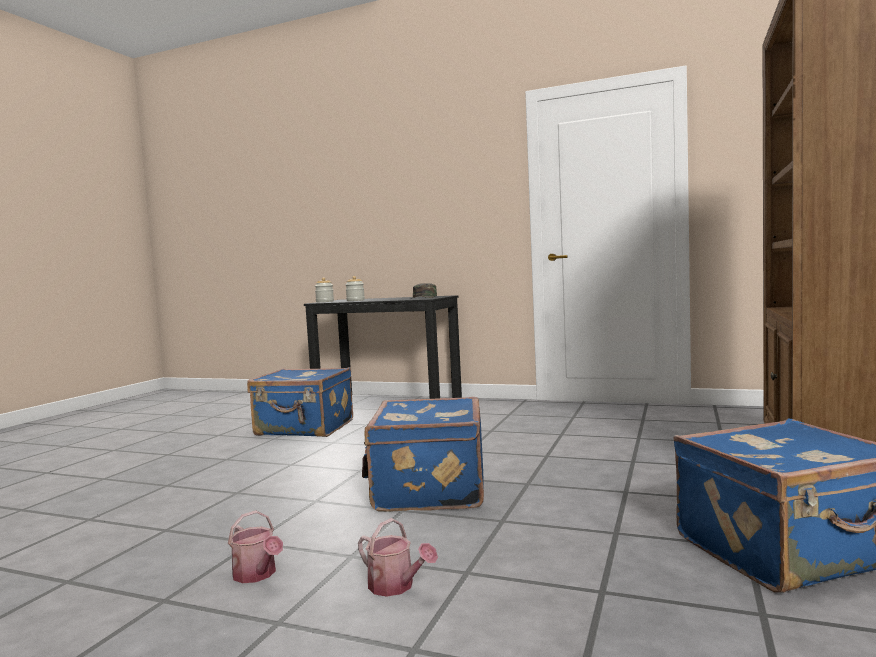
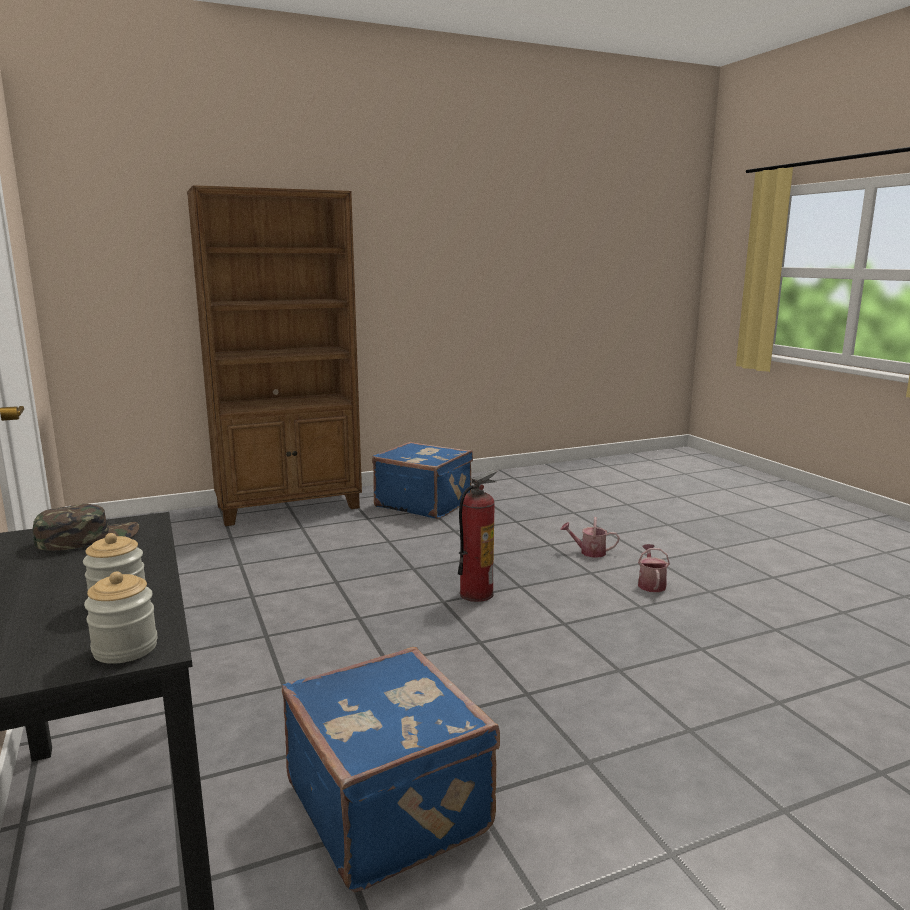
camera: 135 degrees left, 10 degrees up
watering can [358,518,438,597] -> watering can turned 75 degrees counterclockwise [560,517,619,558]
blue suitcase [362,397,484,512] -> fire extinguisher [458,470,497,602]

